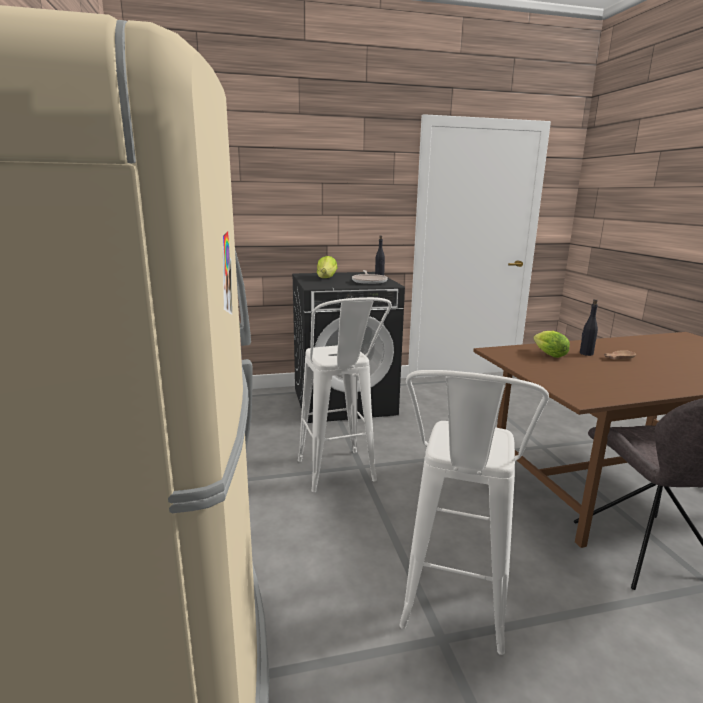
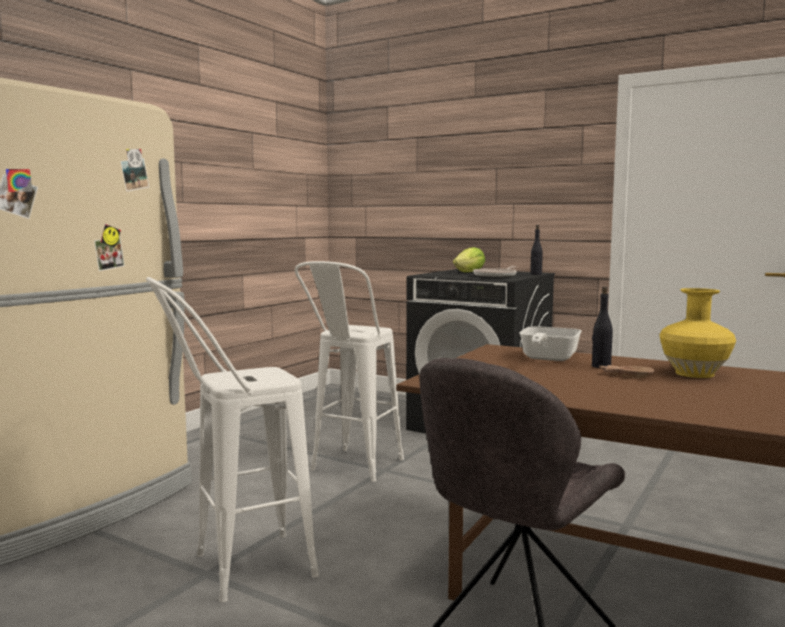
camera: 45 degrees right, 10 degrees down
lettuce [533,331,570,358] -> frying pan [519,326,582,361]
none -> yellow vase [659,288,736,378]

